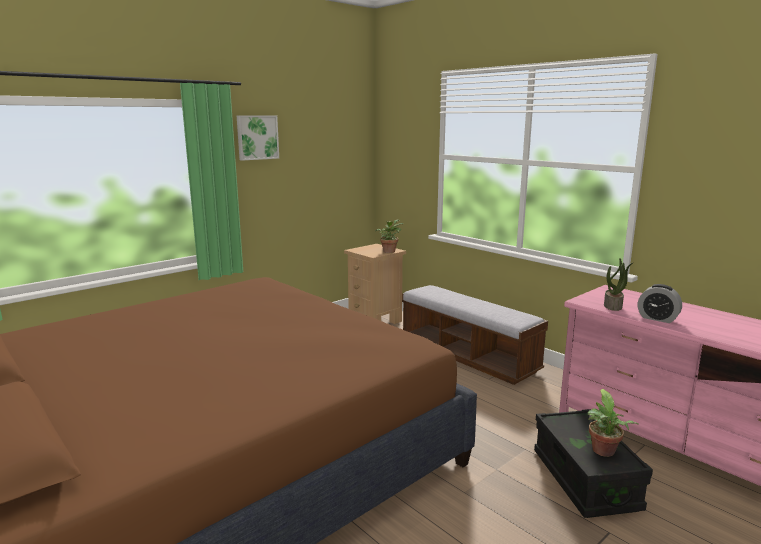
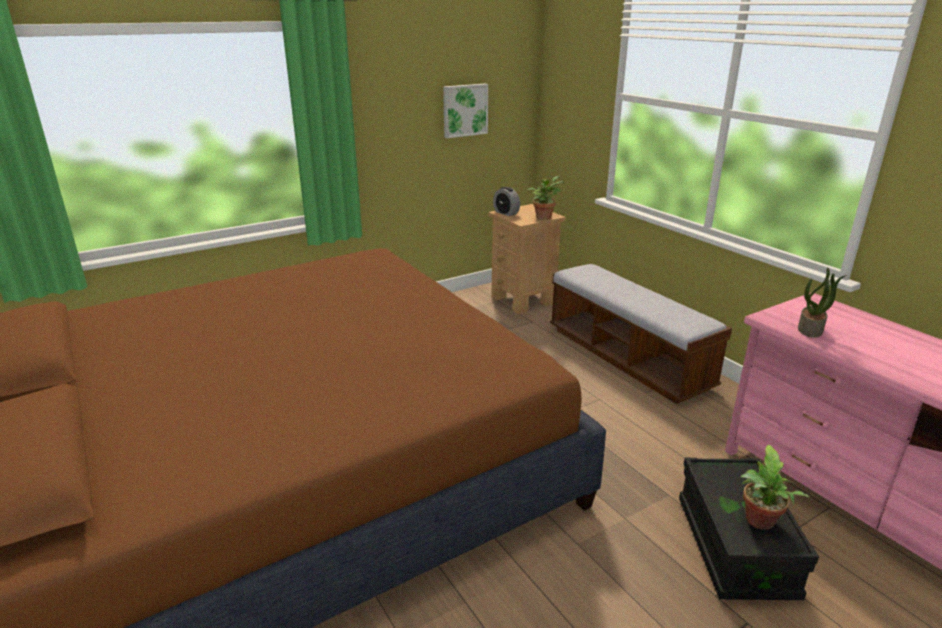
camera: 10 degrees right, 10 degrees up
picture [237,115,279,161] -> picture moved to [443,84,488,138]
alarm clock [638,284,682,323] -> alarm clock moved to [493,187,520,216]

